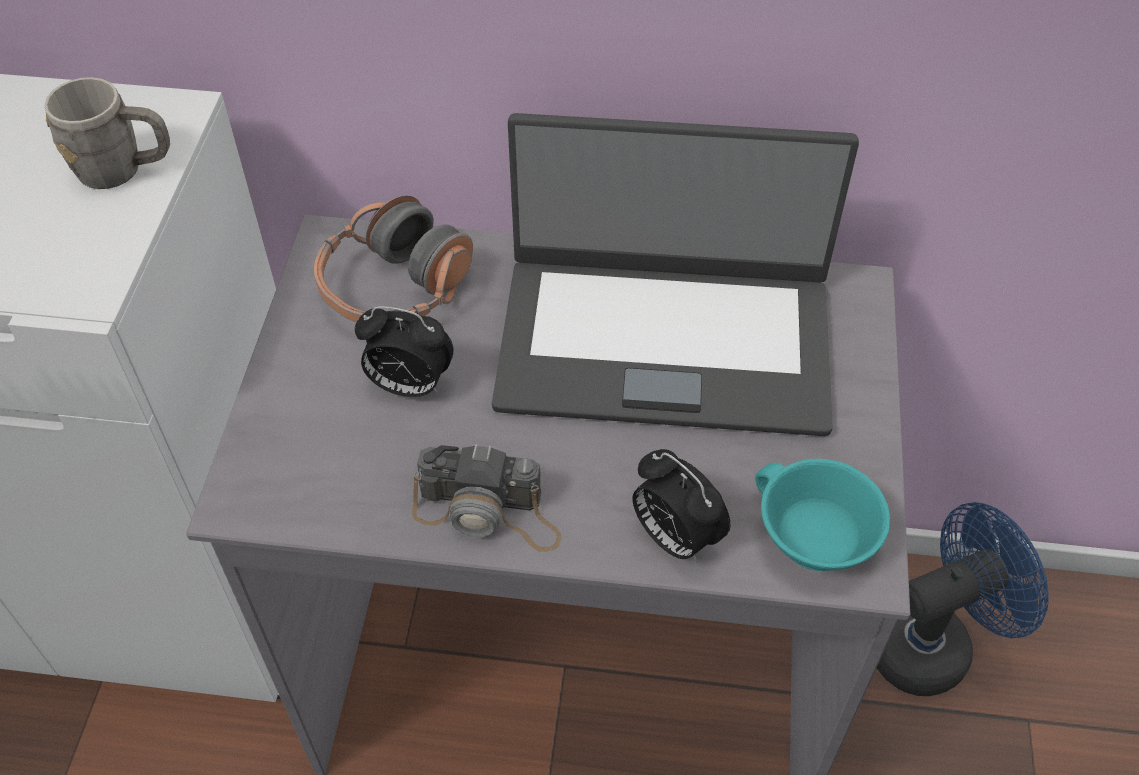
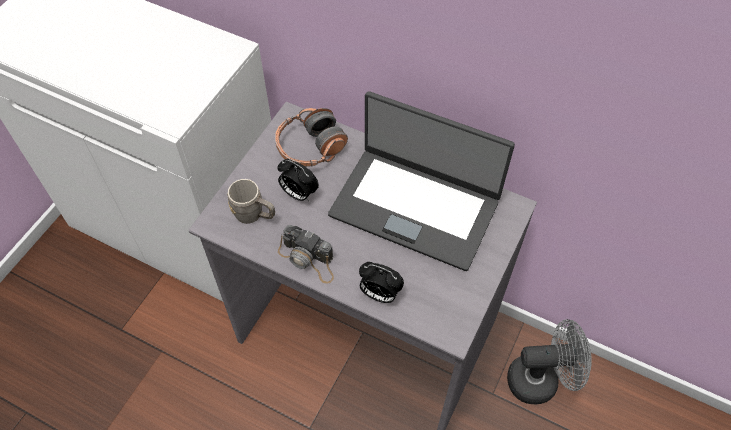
camera: 20 degrees right, 5 degrees up
grey mug [44,77,170,189] -> grey mug moved to [227,179,275,224]
alarm clock [633,449,730,563] -> alarm clock turned 45 degrees counterclockwise [359,262,404,303]
turquoise cup [755,459,890,571] -> none
blue fan [877,502,1049,696] -> grey fan [507,319,592,404]

